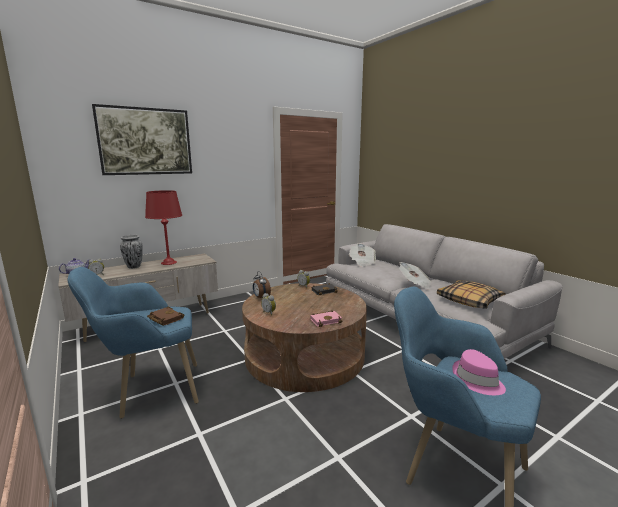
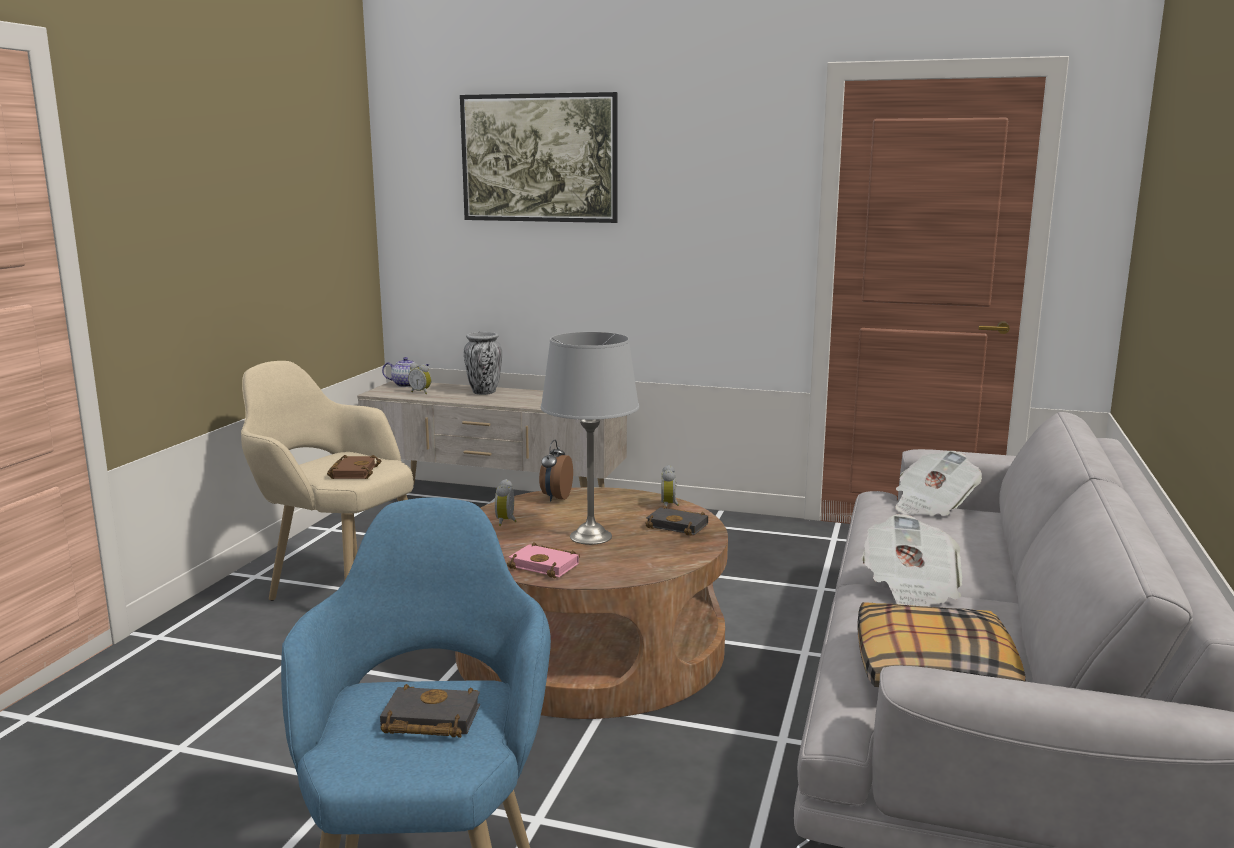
camera: 50 degrees right, 0 degrees up
blue armchair [68,267,199,419] -> beige armchair [241,361,414,601]
red table lamp [145,190,182,265] -> none
pink hat [452,349,506,395] -> black book [380,684,480,738]
none -> grey table lamp [541,332,639,545]

